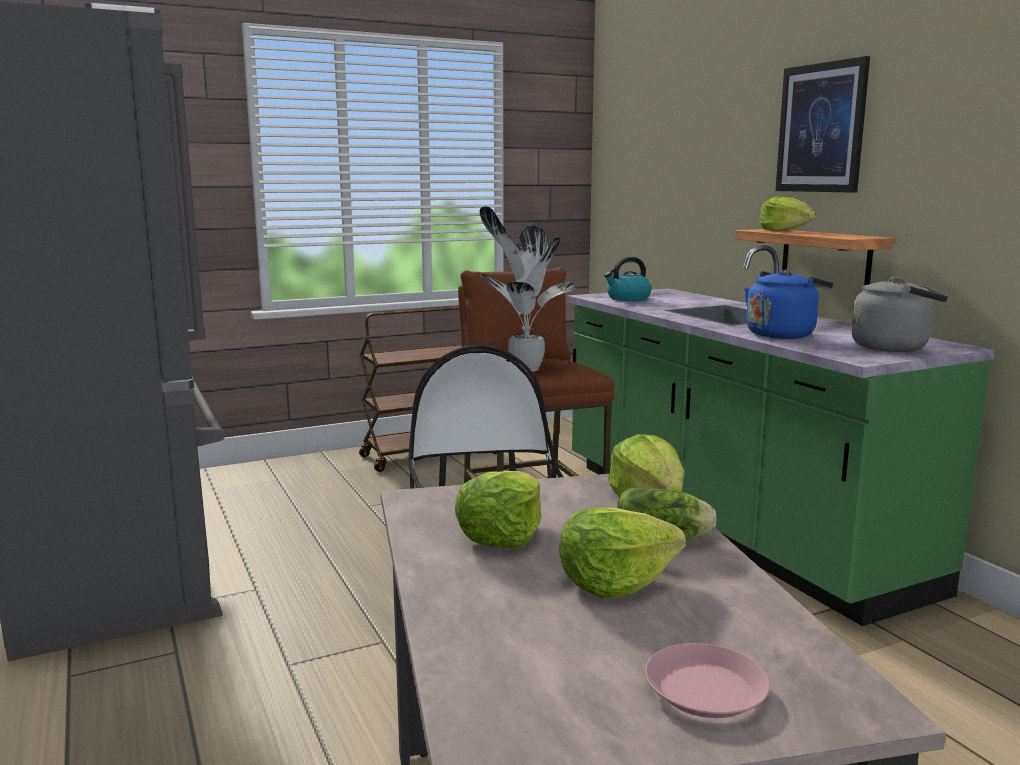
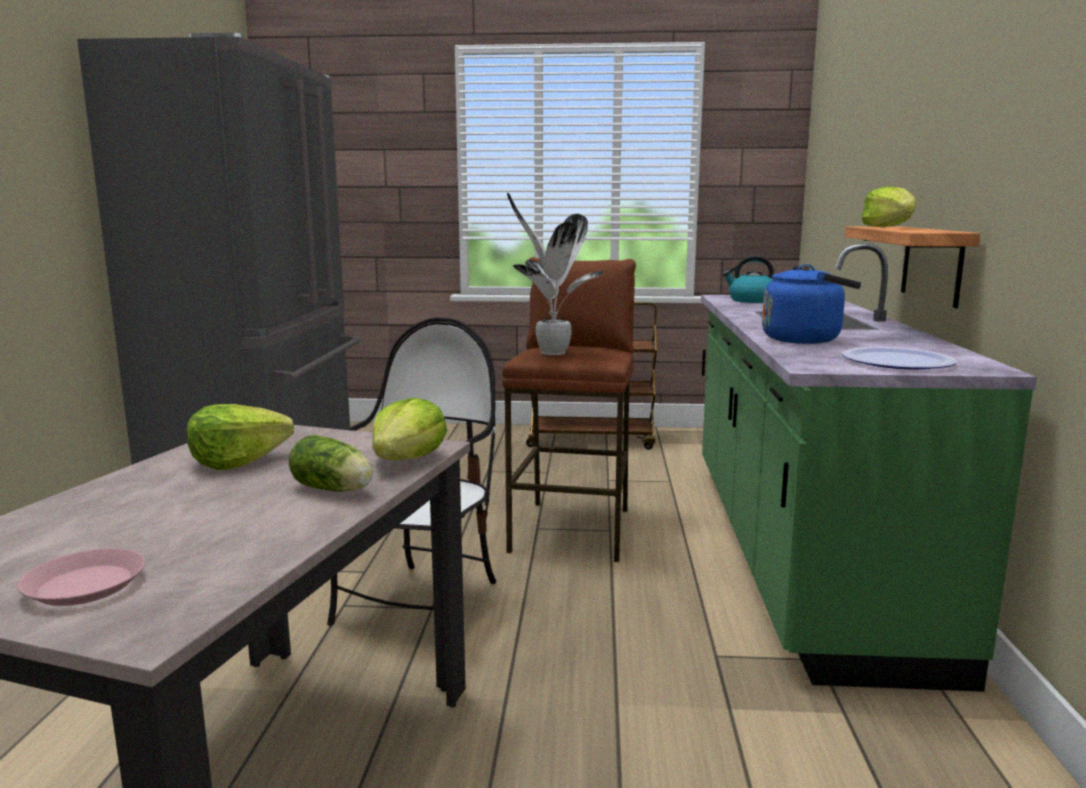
camera: 30 degrees right, 0 degrees up
lettuce [559,508,686,599] -> none
picture [775,56,870,193] -> none
grey kettle [851,277,948,352] -> plate [842,347,957,369]

